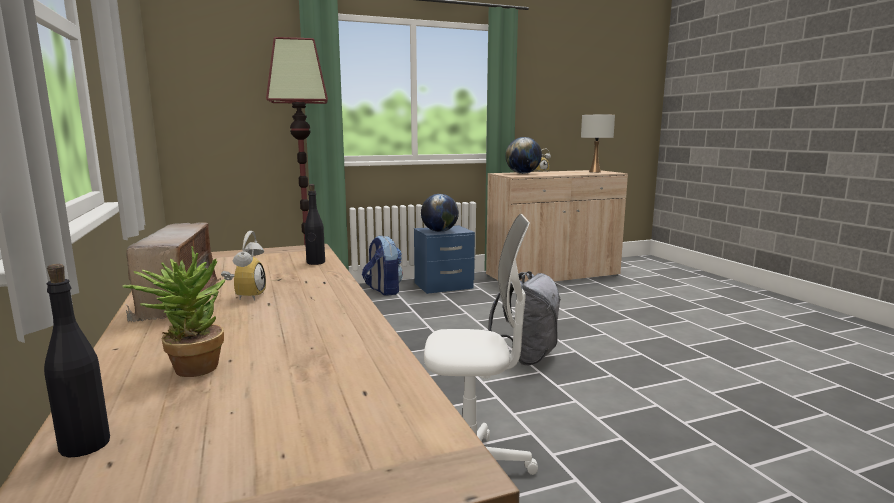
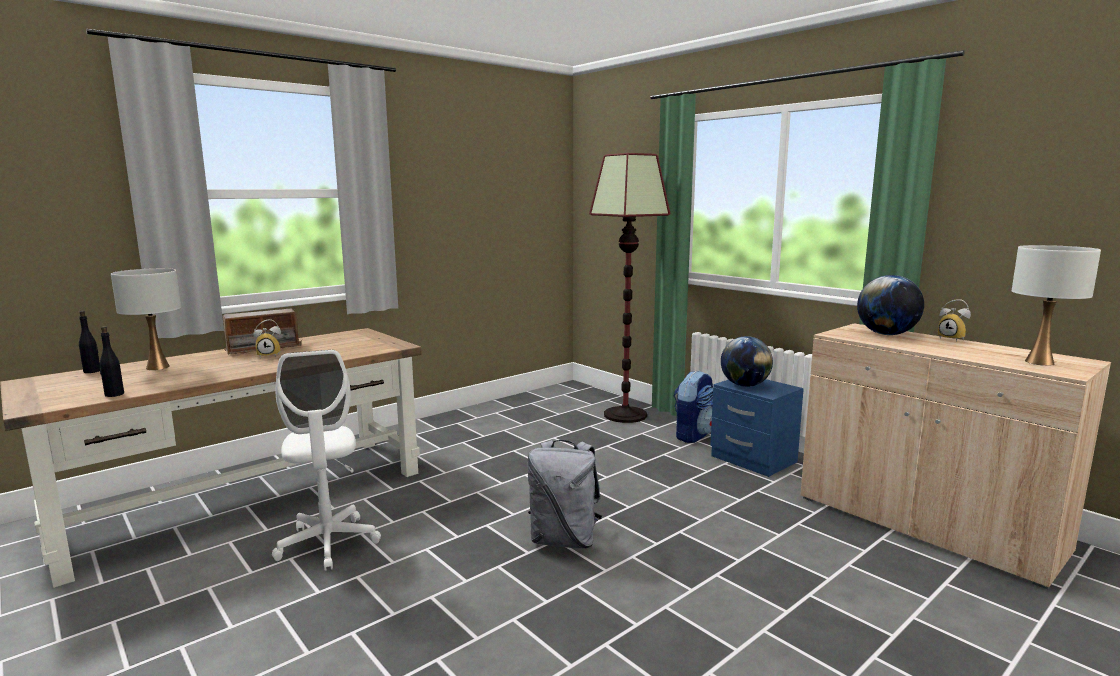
camera: 70 degrees right, 0 degrees up
potted plant [123,246,225,377] -> white table lamp [111,268,181,370]
black bottle [305,184,325,265] -> black bottle moved to [100,326,124,397]

